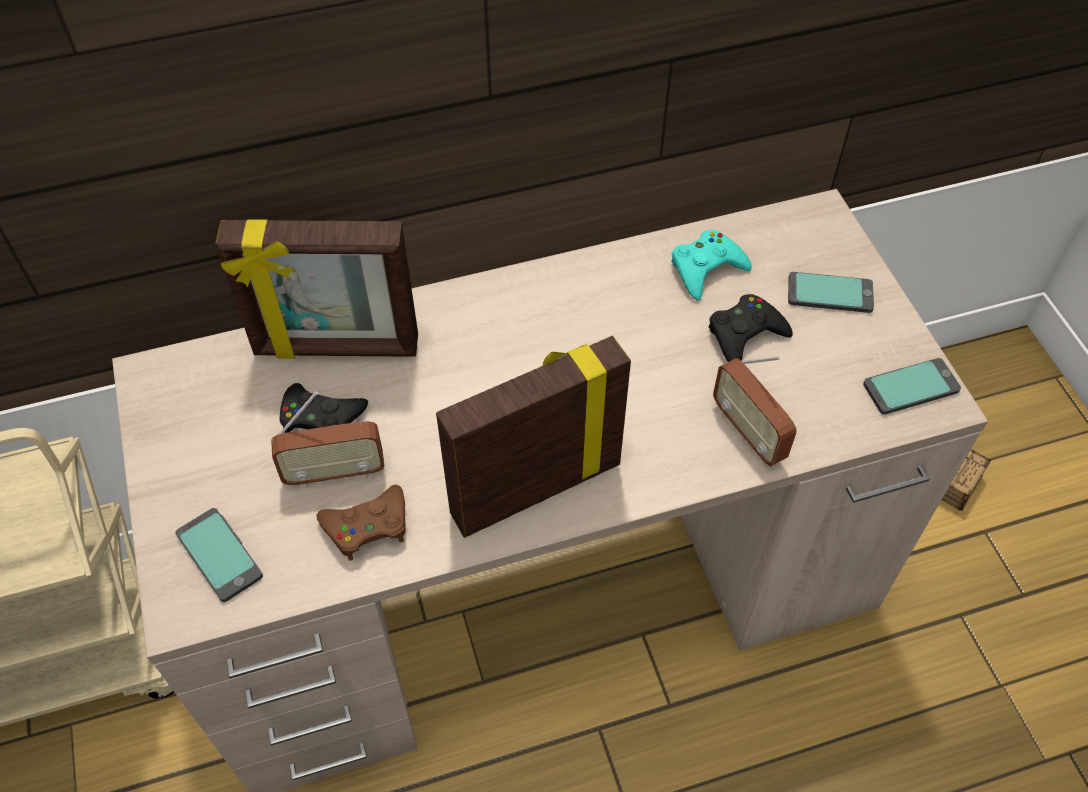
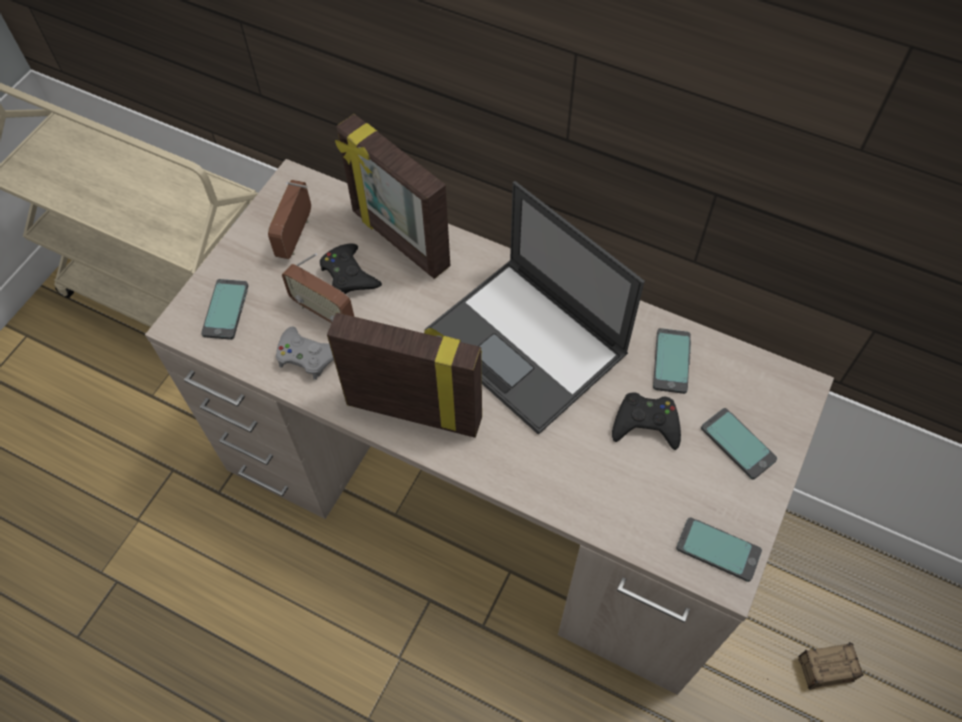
camera: 45 degrees right, 5 degrees up
brown game controller [316,485,406,561] -> grey game controller [276,327,334,380]
turquoise game controller [671,230,752,300] -> phone [653,328,691,394]
radio [713,356,797,466] -> radio moved to [268,180,311,259]
none -> laptop [425,181,645,435]

